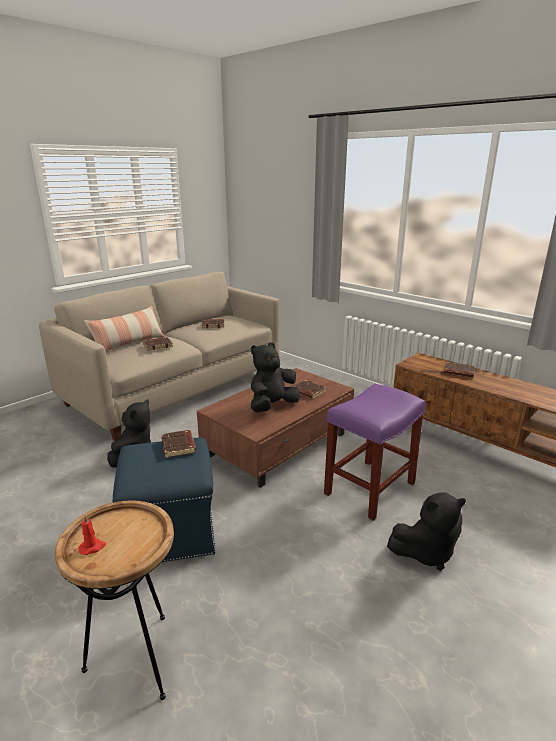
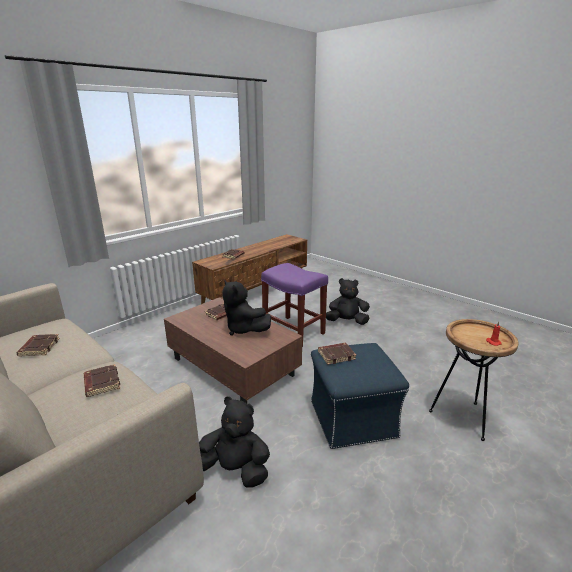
camera: 90 degrees left, 0 degrees up
pillow [84,306,165,351] -> none
black plush toy [387,492,466,571] -> black plush toy turned 75 degrees counterclockwise [326,278,370,325]

